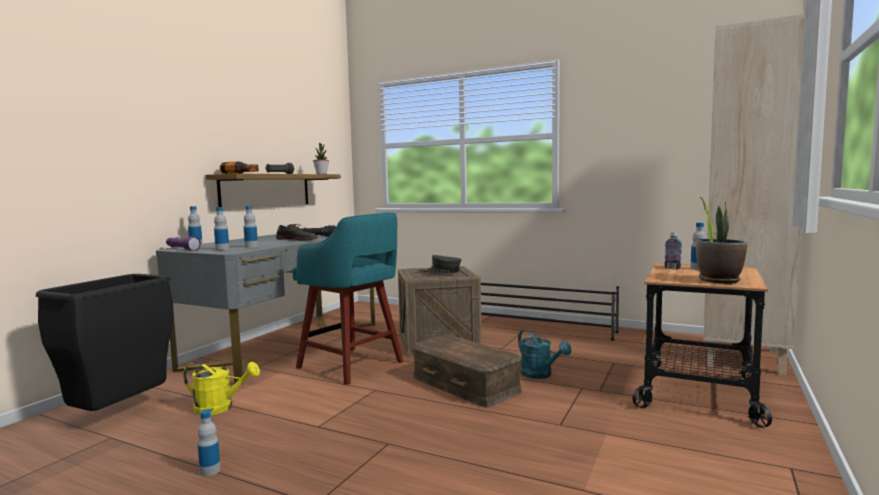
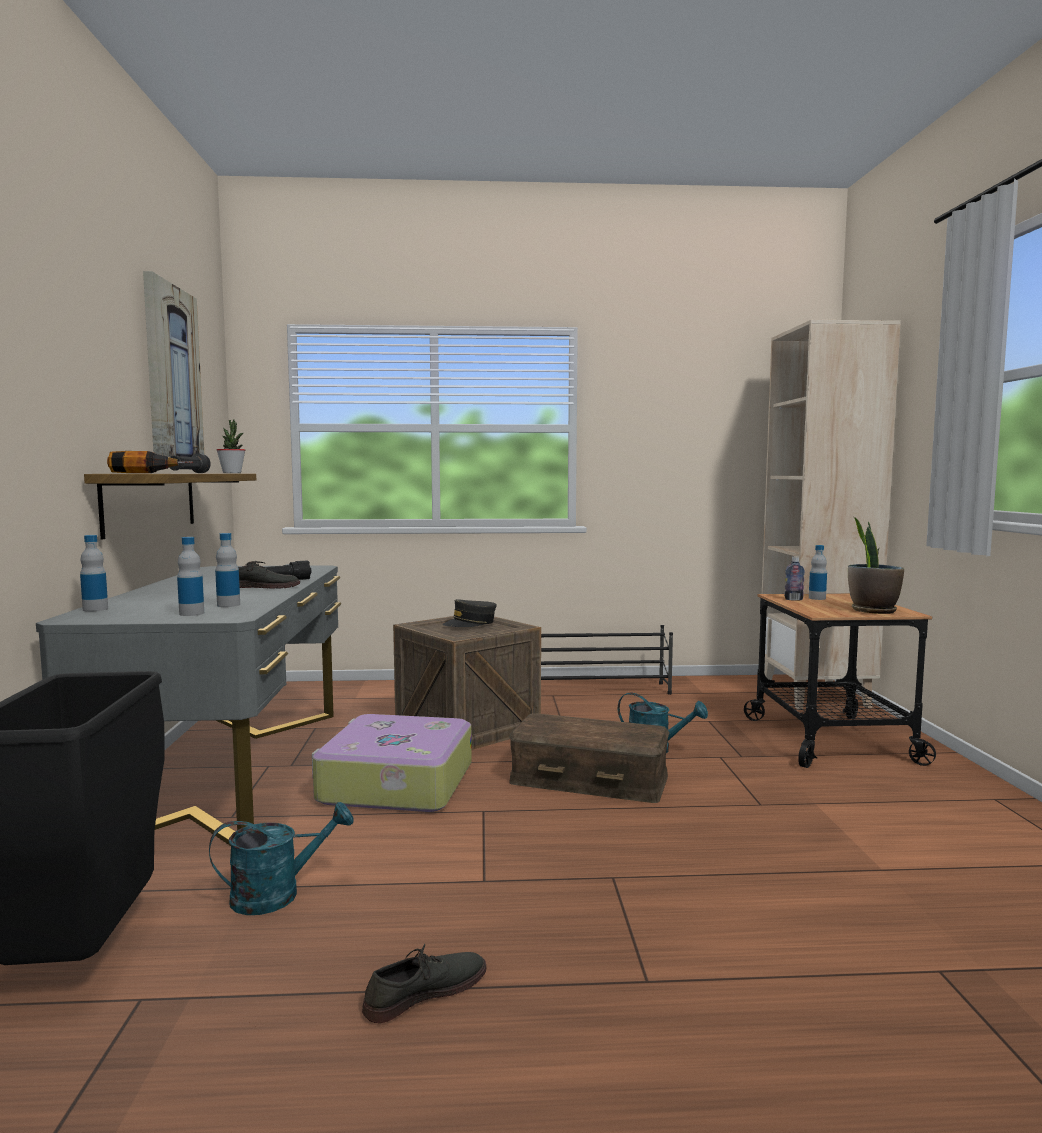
camera: 30 degrees left, 0 degrees up
purple flashlight [166,237,201,251] -> none
yellow watering can [183,362,260,415] -> turquoise watering can [209,802,354,915]
bottle [198,410,220,476] -> grey shoe [362,944,486,1023]
turquoise stool [292,213,403,385] -> suitcase [312,714,472,812]
none -> picture [143,271,204,457]

